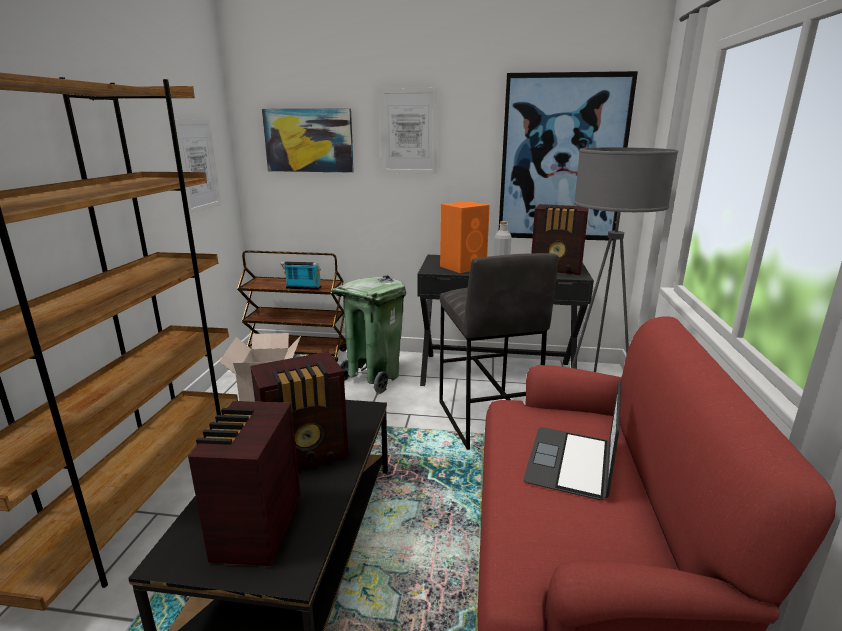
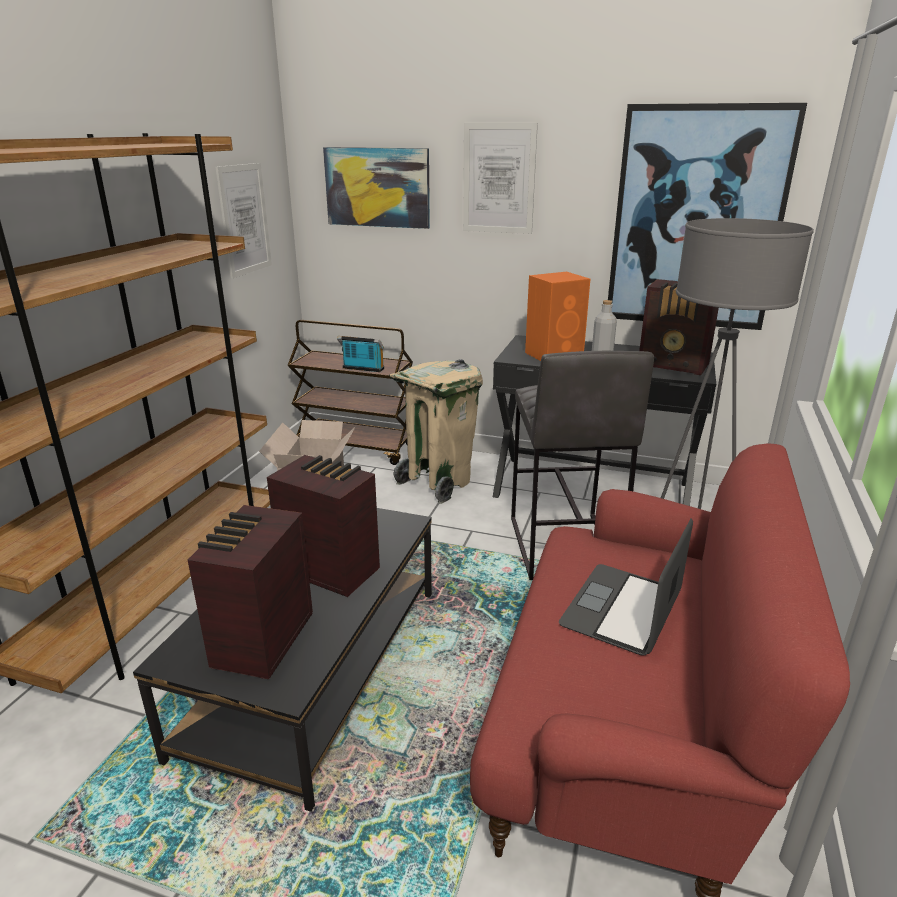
camera: 10 degrees right, 5 degrees up
radio [250,351,349,471] -> radio turned 135 degrees counterclockwise [267,455,380,597]
green trash can [331,275,406,395] -> beige trash can [389,359,483,504]

